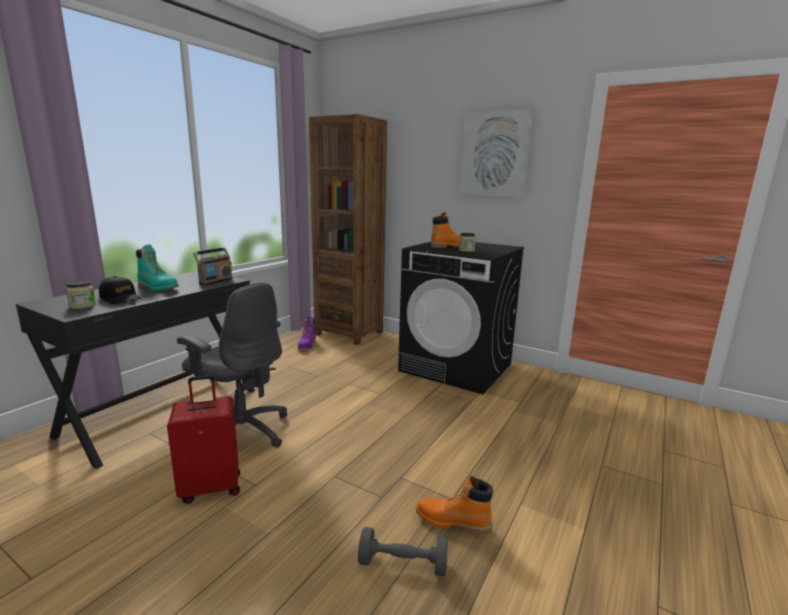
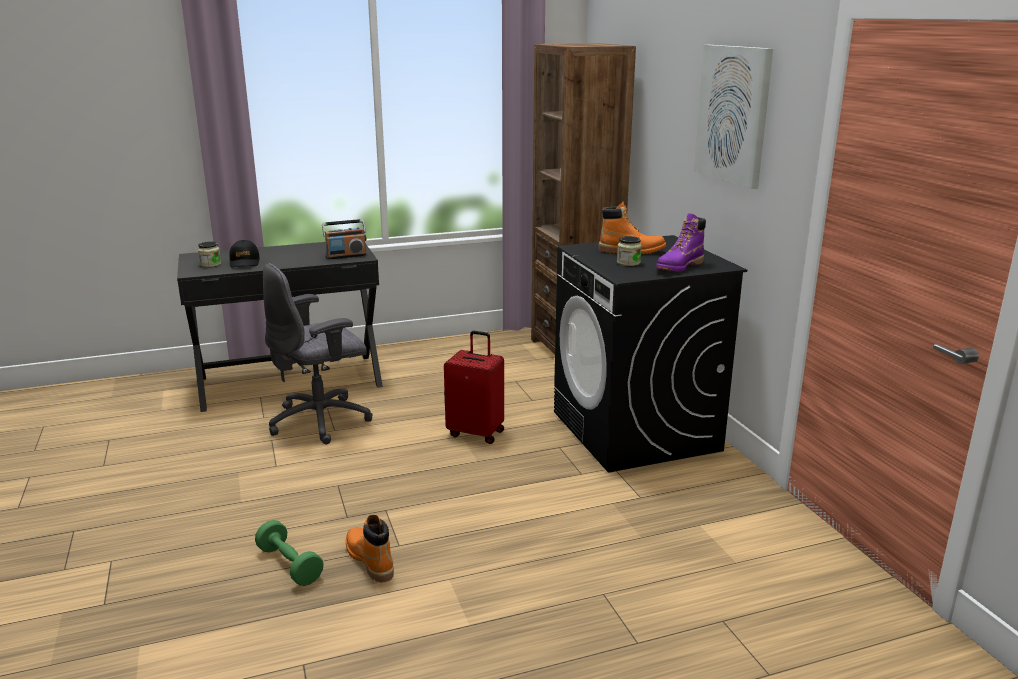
camera: 40 degrees right, 5 degrees up
turquoise boot [136,245,179,291] -> none
red suitcase [167,375,240,504] -> red suitcase moved to [444,331,504,444]
grey office chair [177,283,287,448] -> grey office chair turned 75 degrees clockwise [263,263,373,444]
purple boot [298,317,316,349] -> purple boot moved to [656,213,706,272]
grey dumbbell [358,527,448,576] -> green dumbbell [255,520,324,586]

